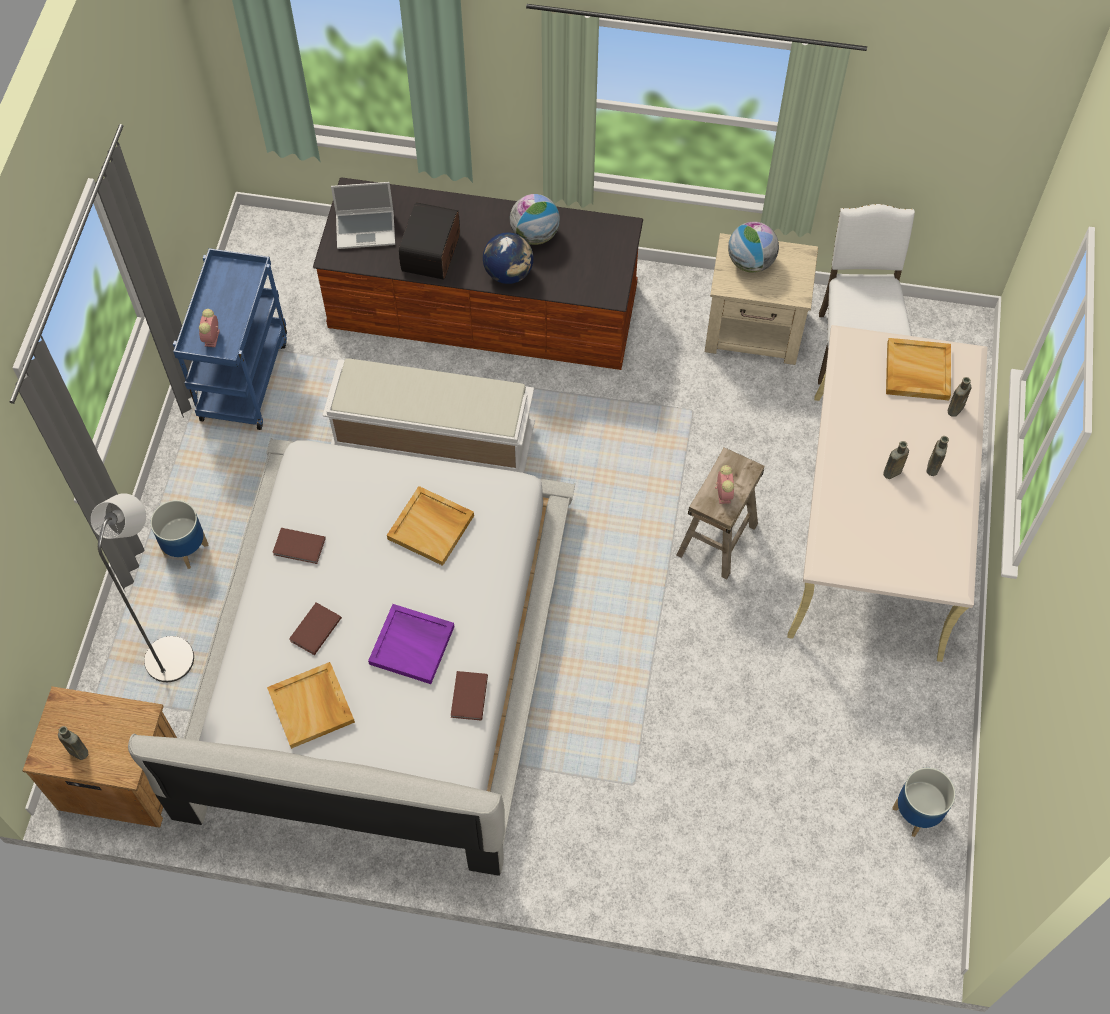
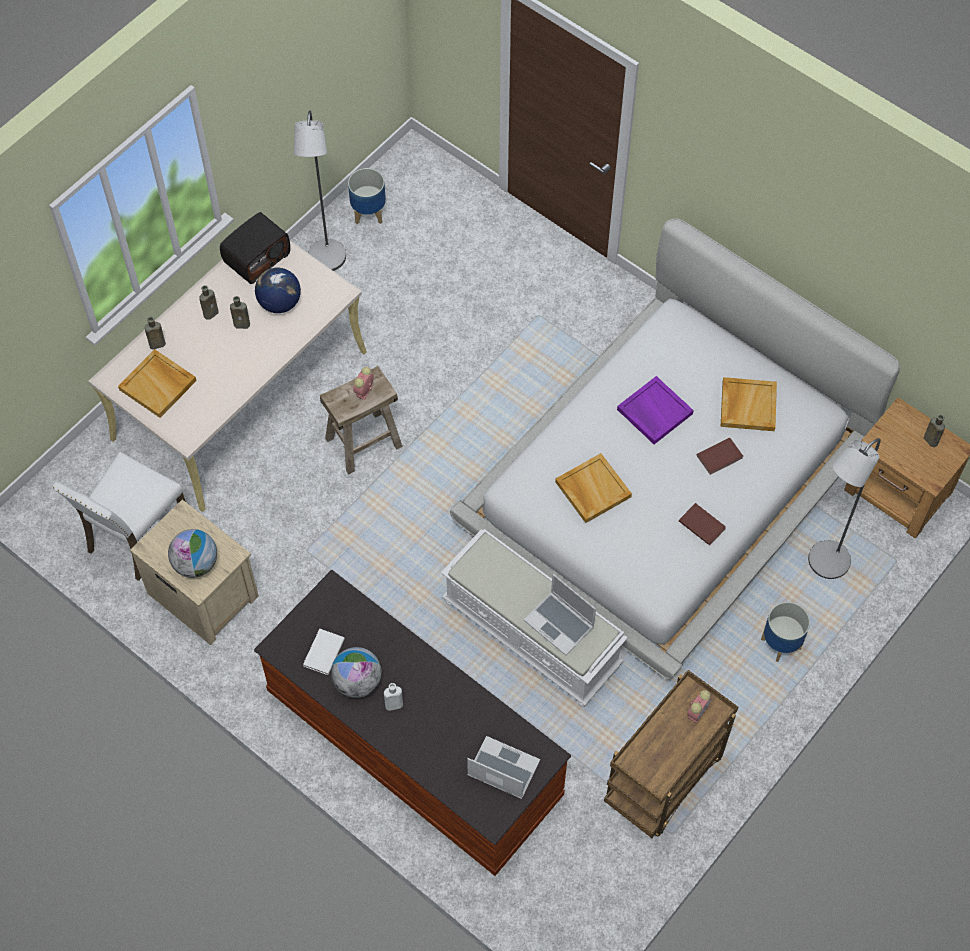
camera: 150 degrees left, 0 degrees up
blue cart [173,248,287,430] -> brown cart [604,670,738,838]
radio [399,202,460,280] -> radio moved to [220,212,290,284]
brown book [451,671,488,721] -> none
globe [483,232,533,284] -> globe moved to [255,268,301,313]
none -> grey floor lamp [294,110,346,271]
none -> white book [303,629,345,675]
none -> white bottle [384,683,403,711]
none -> laptop [524,574,596,655]

